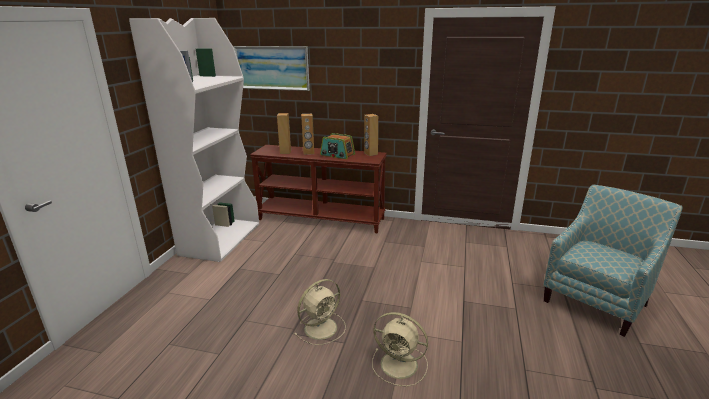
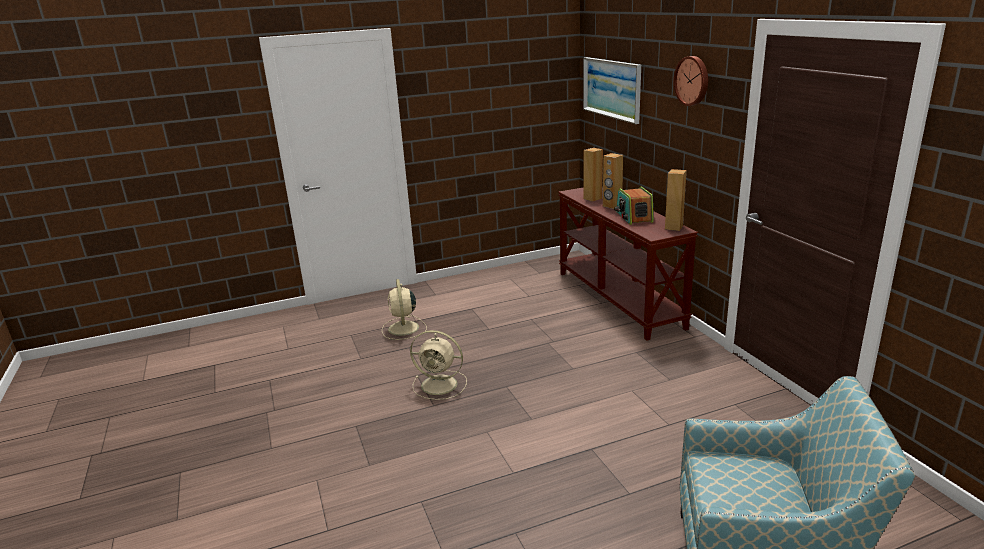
camera: 55 degrees right, 0 degrees up
white bookcase [129,18,259,262] -> none
beige fan [372,312,428,387] -> beige fan moved to [382,279,427,340]
none -> wall clock [673,56,708,106]

